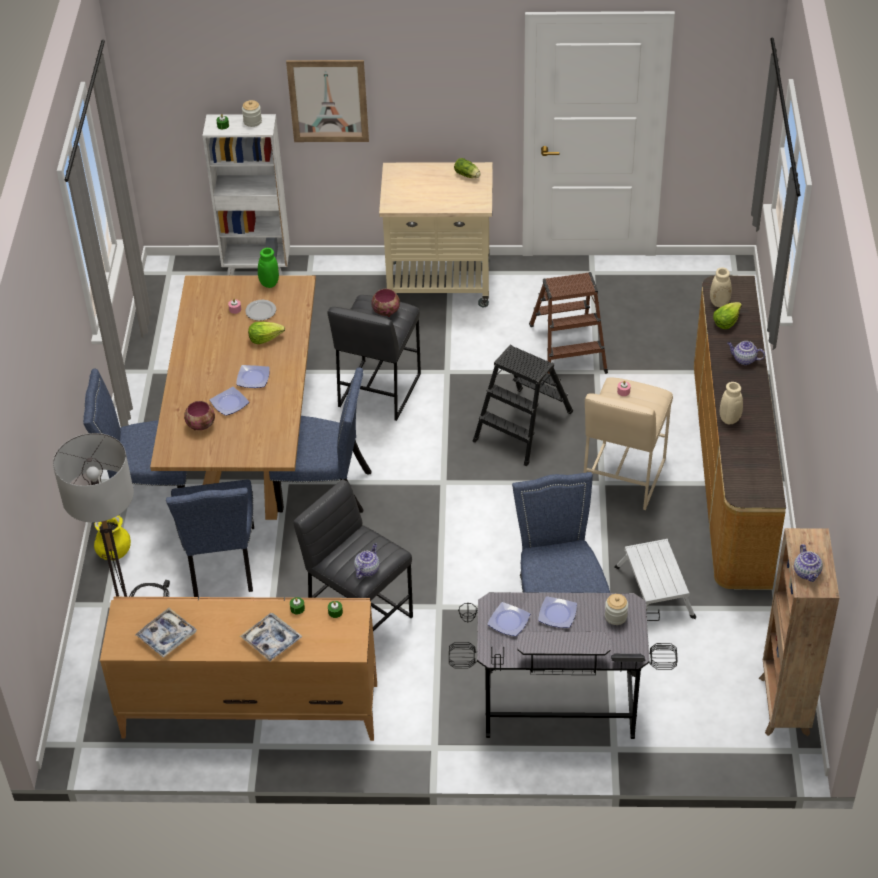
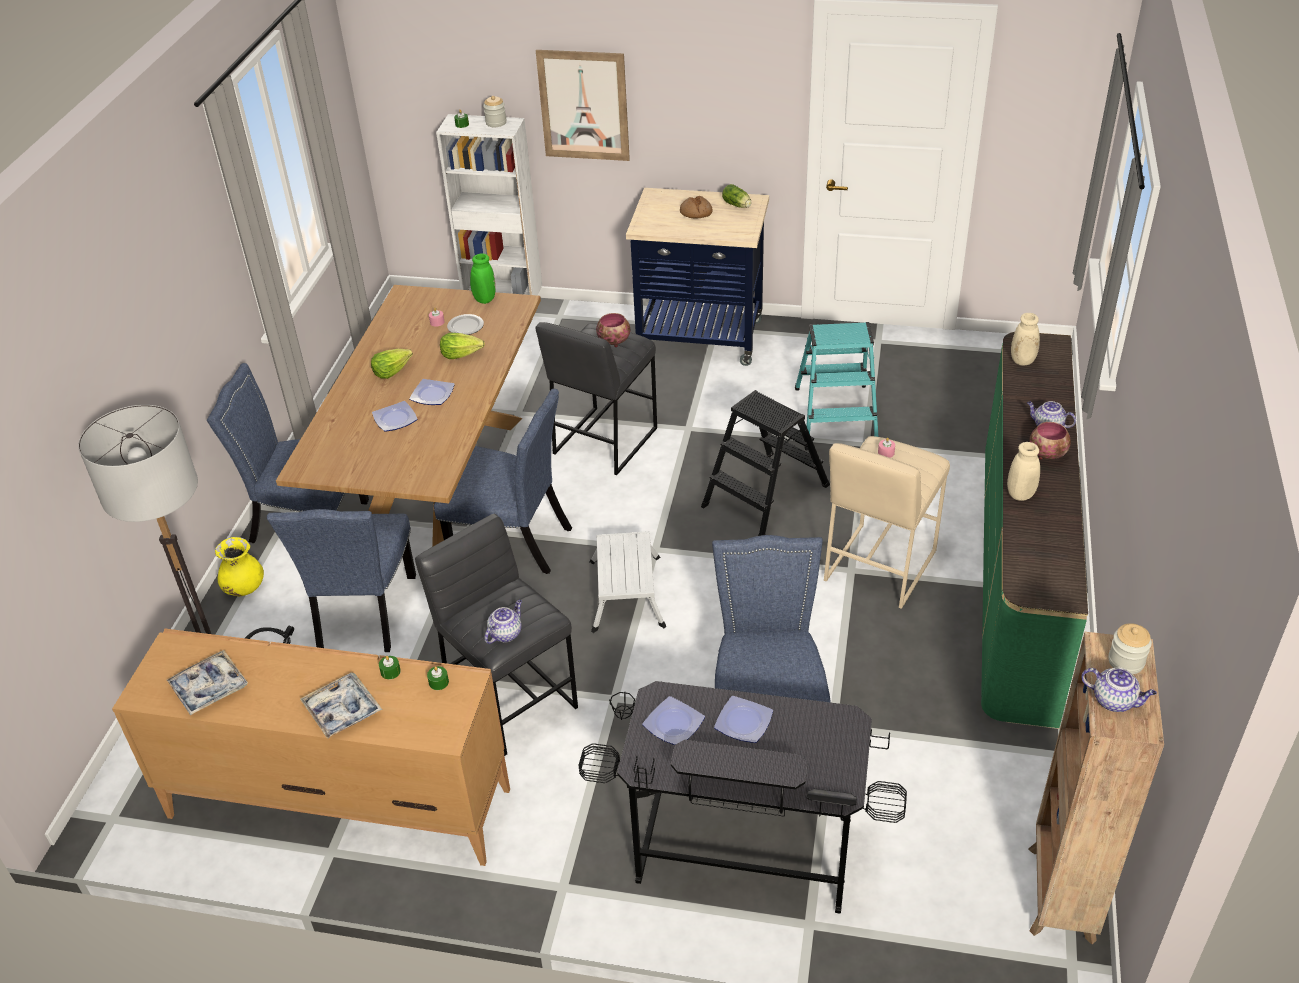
camera: 10 degrees right, 5 degrees down
bowl [184,401,215,430] -> bowl moved to [1029,422,1071,460]
beige cart [379,162,493,307] -> blue cart [626,188,769,366]
brown step ladder [529,272,608,374] -> turquoise step ladder [795,322,879,450]
jar [605,594,628,625] -> jar moved to [1108,623,1152,674]
white step ladder [614,539,696,619] -> white step ladder moved to [589,531,666,633]
brown cabinet [694,276,786,590] -> green cabinet [981,332,1088,729]
lettuce [713,302,742,329] -> lettuce moved to [371,349,413,379]
teapot [794,544,823,582] -> teapot turned 60 degrees counterclockwise [1081,668,1157,712]
none -> bread [680,196,713,219]

